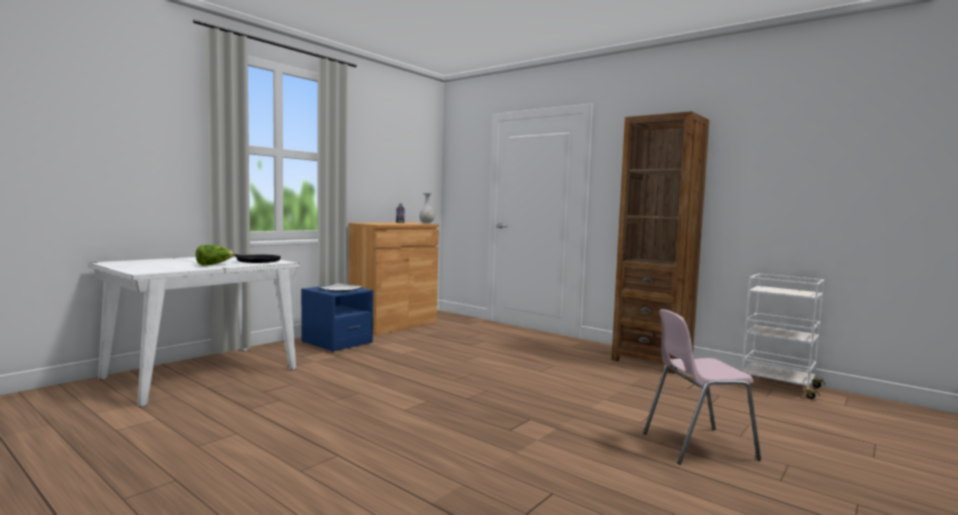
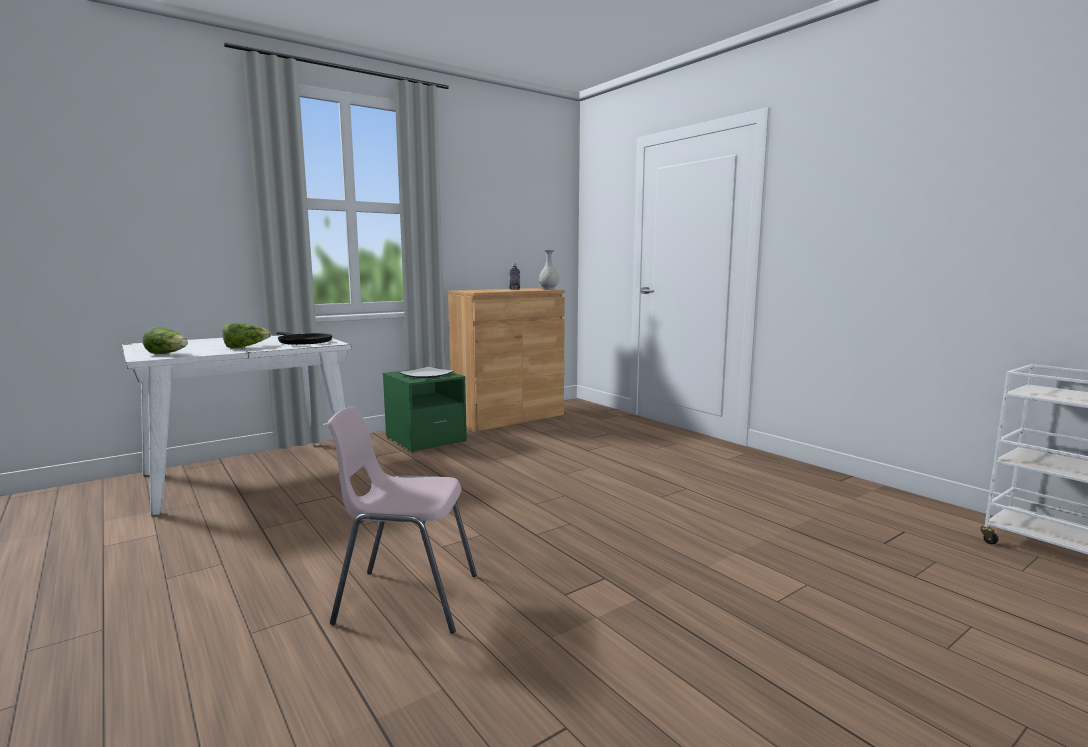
camera: 15 degrees right, 5 degrees up
blue nightstand [301,285,373,352] -> green nightstand [383,367,467,452]
brown bookcase [612,111,709,374] -> none
pink chair [643,309,761,465] -> pink chair moved to [327,407,477,633]
none -> lettuce [142,327,188,354]

